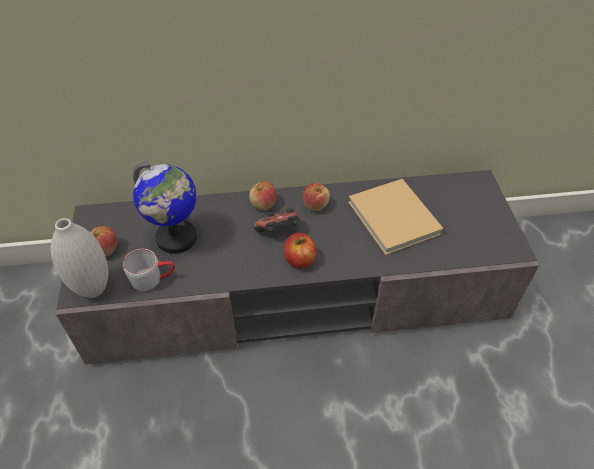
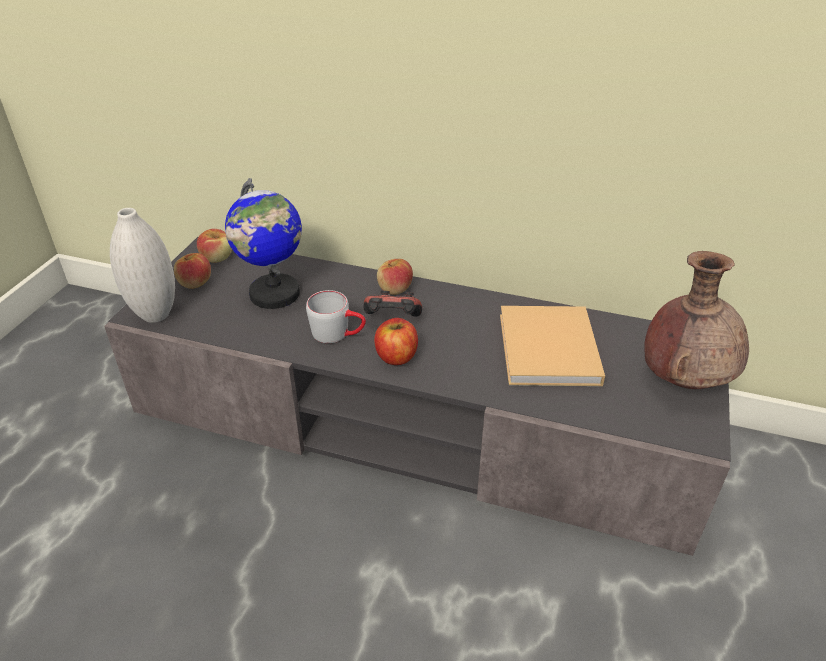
camera: 25 degrees right, 10 degrees down
grey mug [123,249,175,291] -> grey mug moved to [306,290,366,343]
apple [303,183,330,211] -> apple moved to [197,229,232,263]
none -> brown vase [644,251,749,389]

